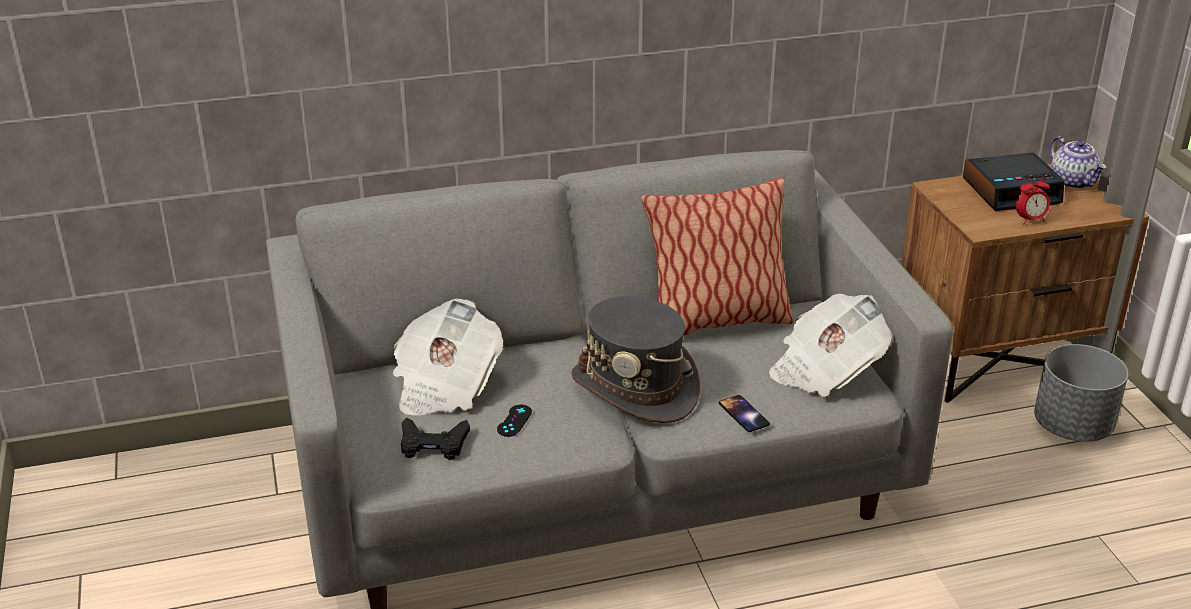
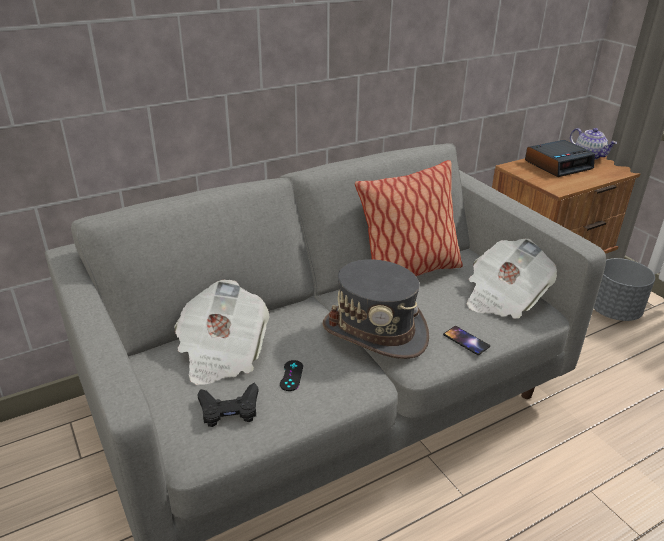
camera: 15 degrees left, 0 degrees up
alarm clock [1016,175,1050,224] -> none

